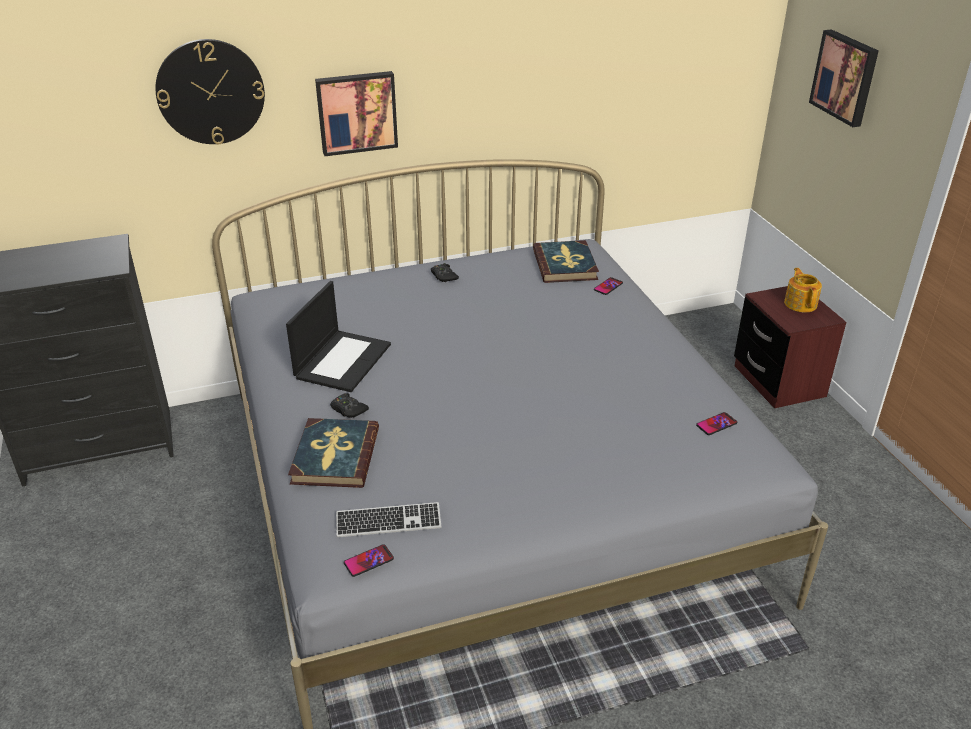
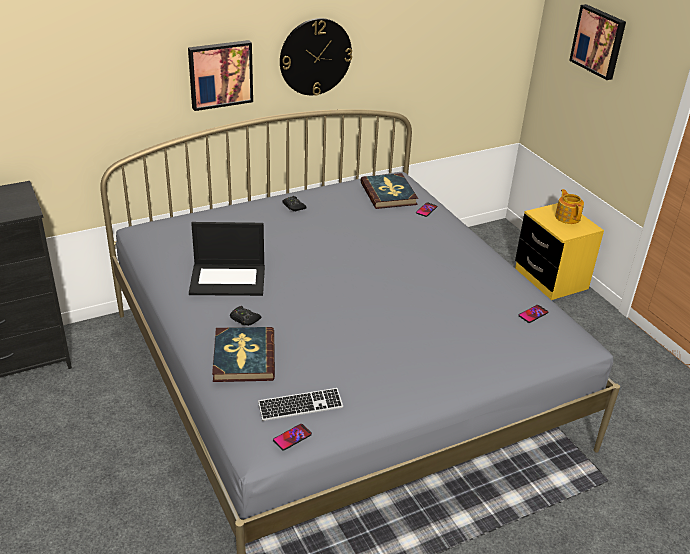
camera: 10 degrees left, 0 degrees up
wall clock [155,39,265,144] -> wall clock moved to [280,18,352,95]
laptop [286,281,391,392] -> laptop turned 75 degrees clockwise [189,222,265,296]
brown nightstand [734,286,846,408] -> yellow nightstand [515,203,604,300]

